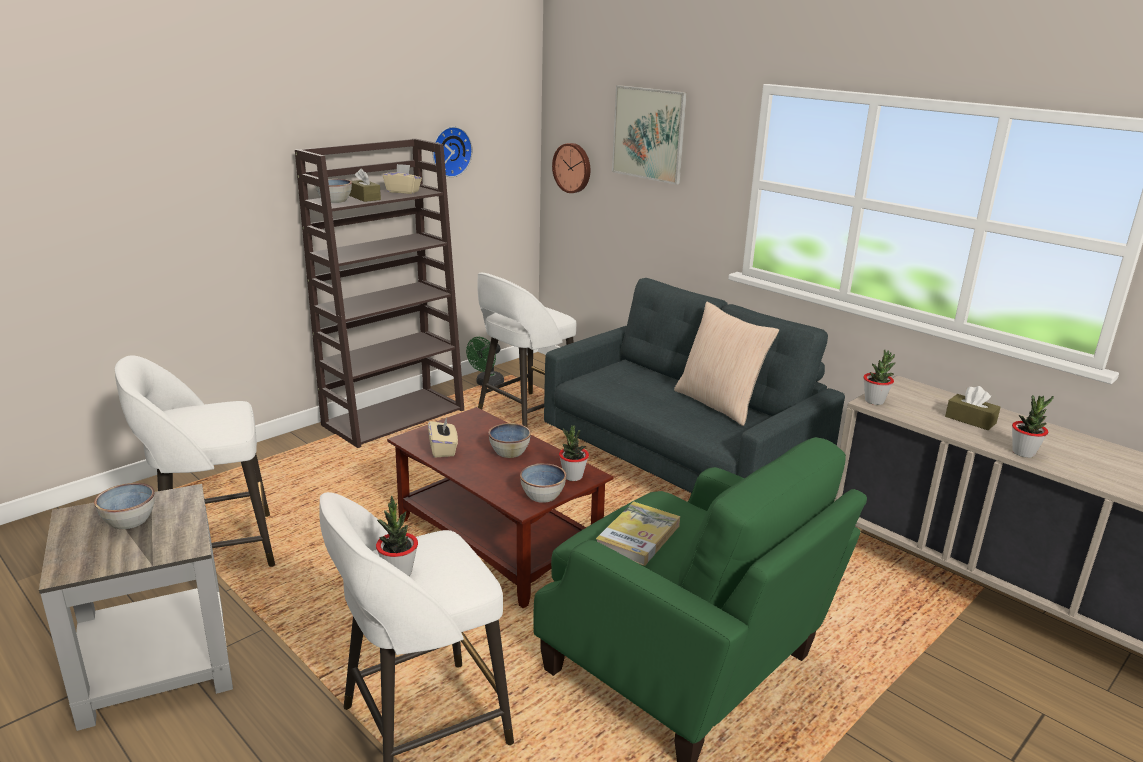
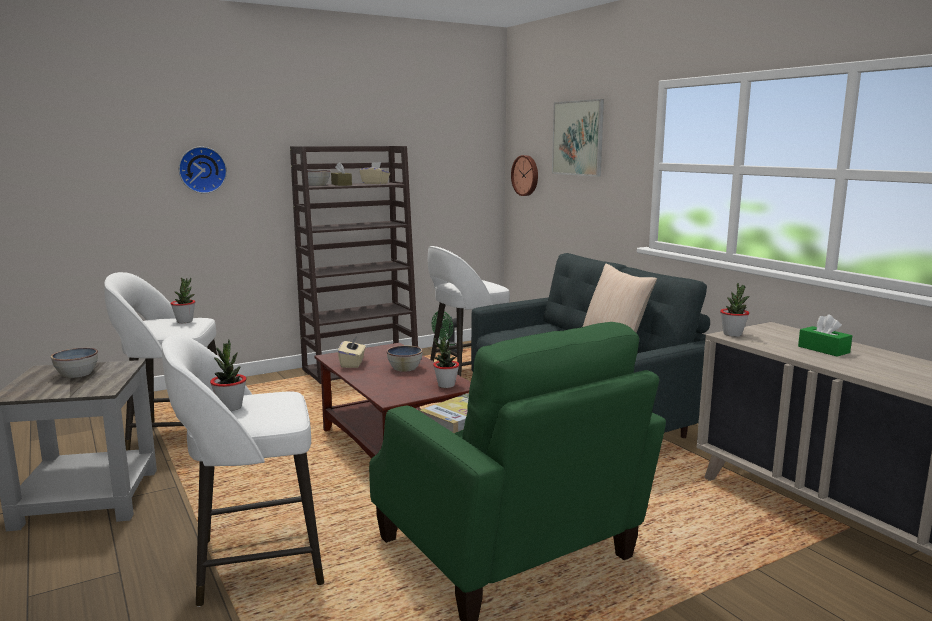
camera: 15 degrees right, 10 degrees down
wall clock [432,126,472,177] -> wall clock moved to [179,147,227,194]
bowl [520,463,566,503] -> none
brown tissue box [945,386,1001,430] -> green tissue box [798,315,852,357]
potted plant [1012,395,1054,458] -> potted plant moved to [170,277,195,323]

